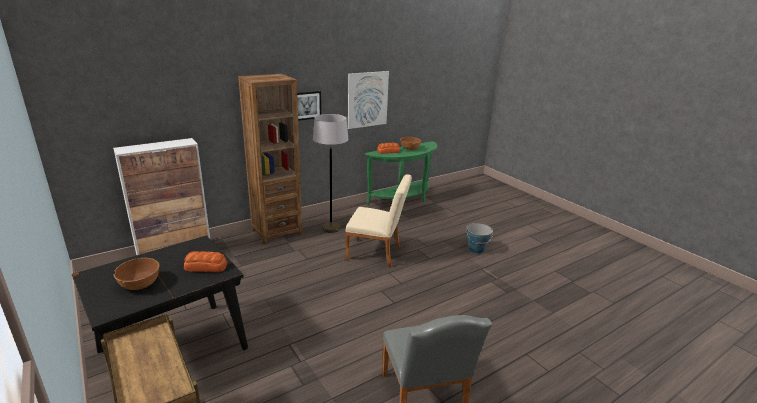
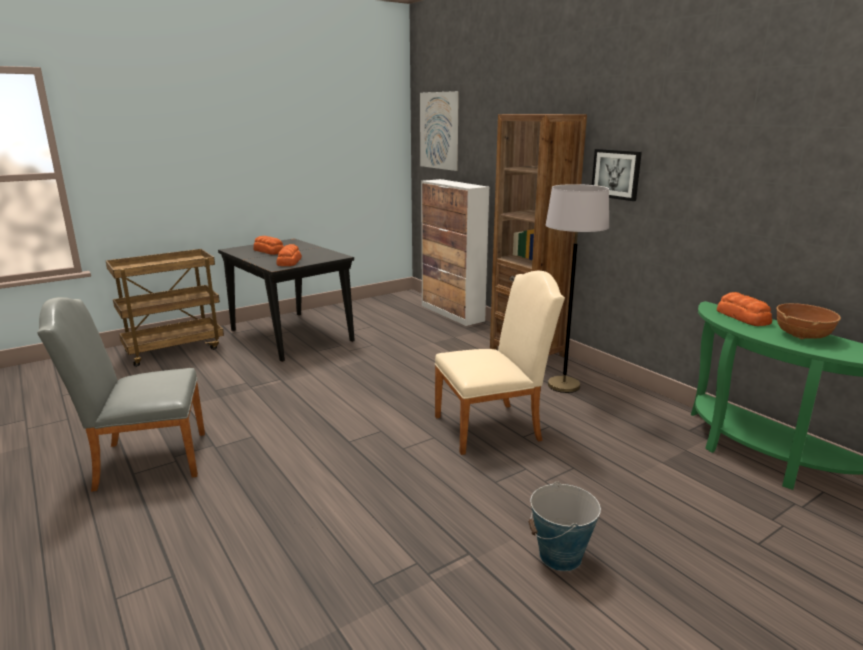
camera: 90 degrees right, 5 degrees down
brown bowl [114,258,160,290] -> bread [253,236,284,255]
beige chair [345,174,412,268] -> beige chair turned 120 degrees counterclockwise [435,271,565,455]
picture [348,71,389,129] -> picture moved to [420,91,459,171]

